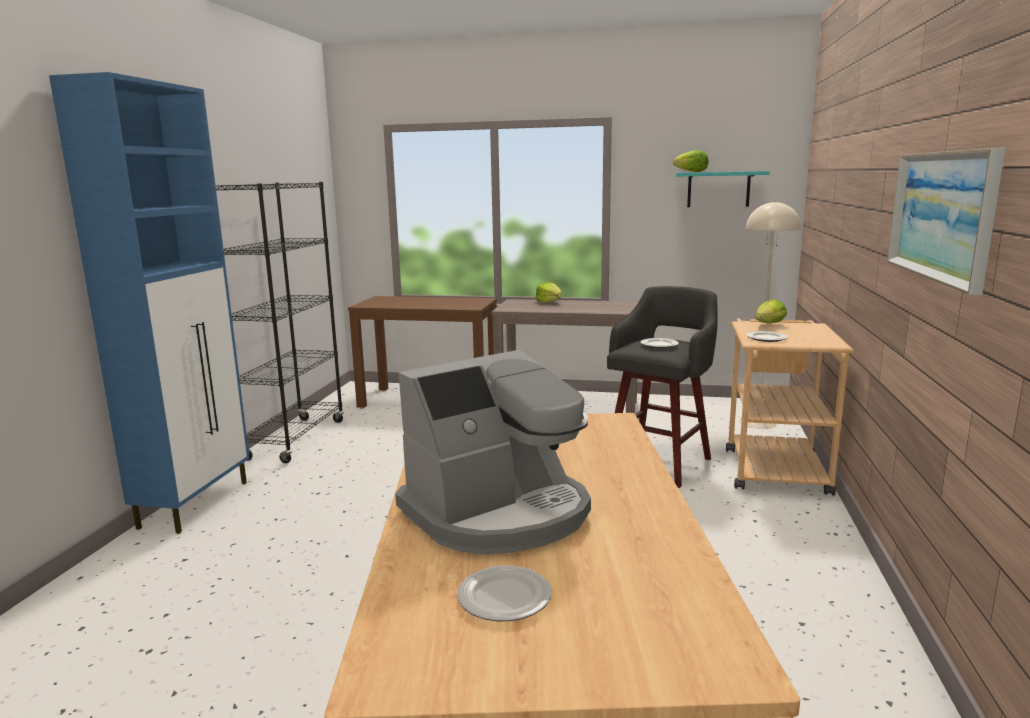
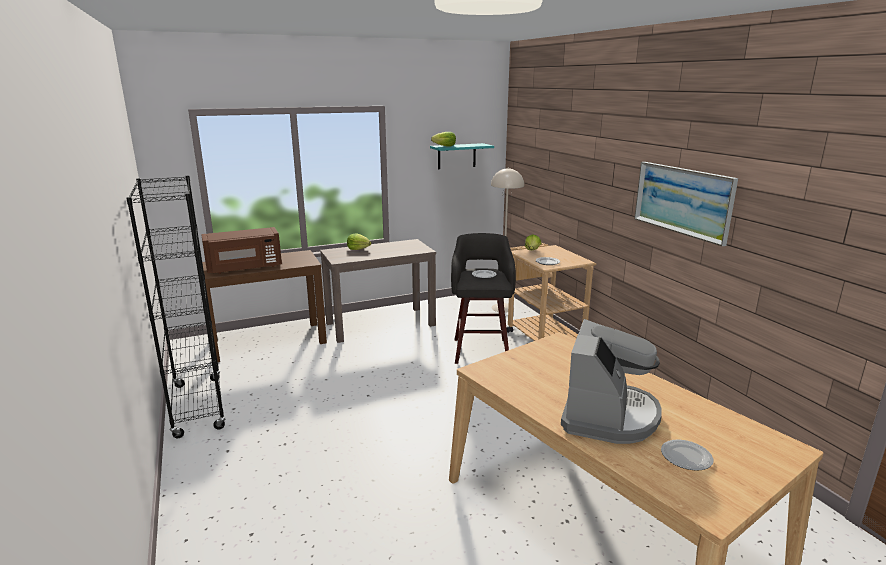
camera: 35 degrees left, 5 degrees up
blue cabinet [49,72,250,533] -> none
none -> brown microwave [201,227,282,274]

